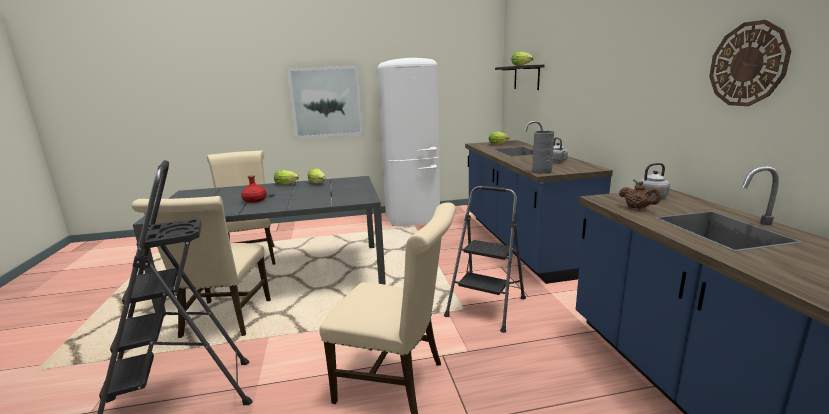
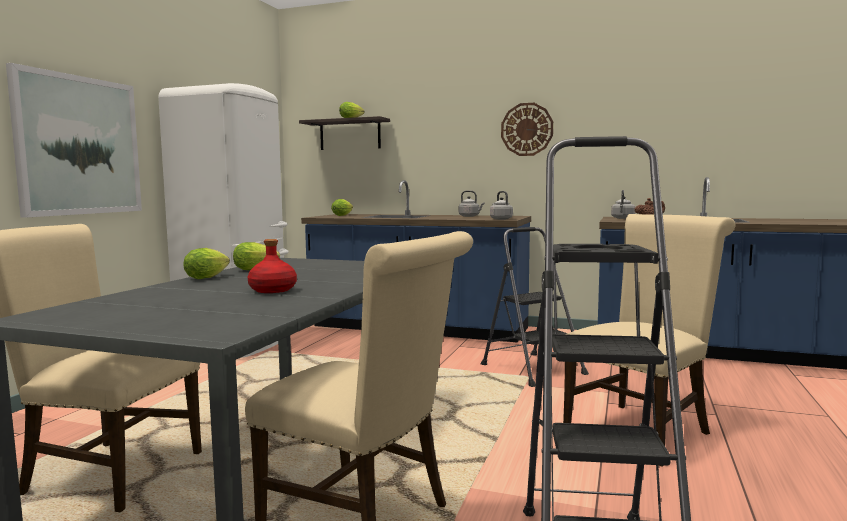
camera: 60 degrees left, 10 degrees down
grey vase [532,131,554,174] -> grey kettle [490,191,513,220]
wall clock [709,20,791,106] -> wall clock moved to [501,103,553,156]

